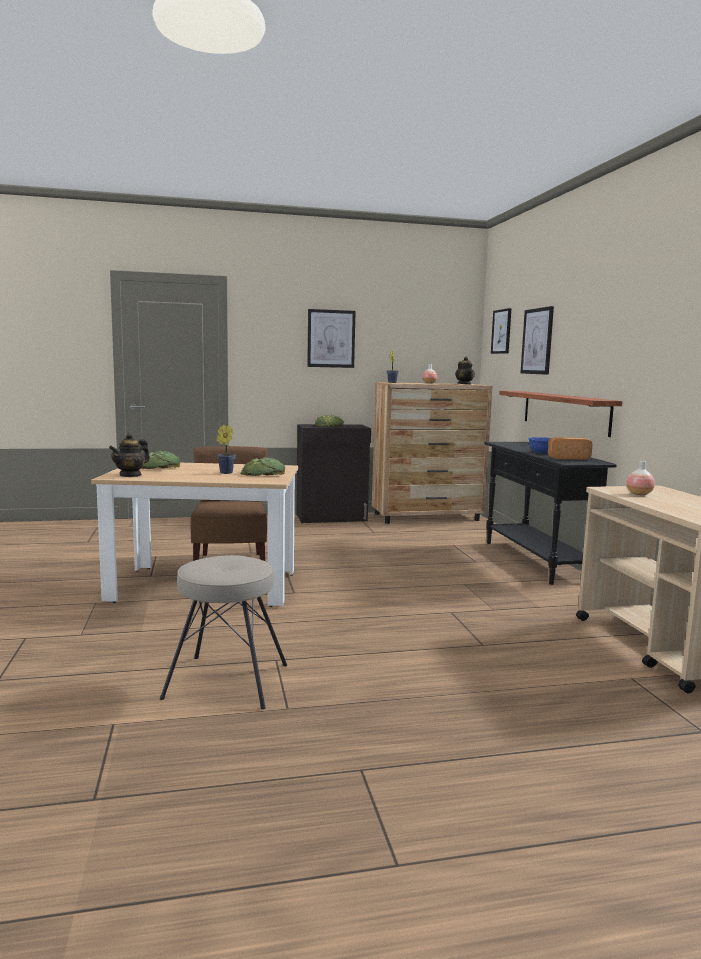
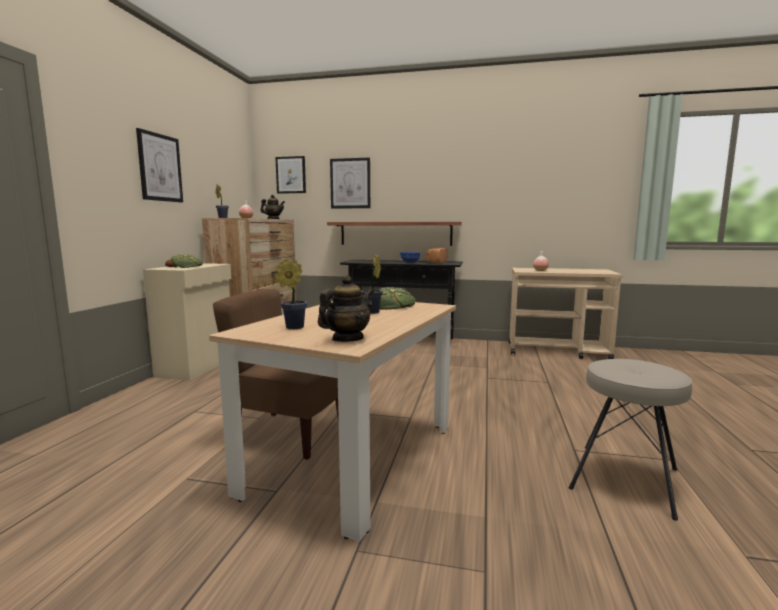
camera: 65 degrees left, 0 degrees up
teapot [109,433,150,477] -> teapot turned 105 degrees counterclockwise [318,275,374,342]
bread [142,451,180,469] -> potted plant [275,259,307,329]
black cabinet [297,424,371,523] -> beige cabinet [143,263,231,381]

